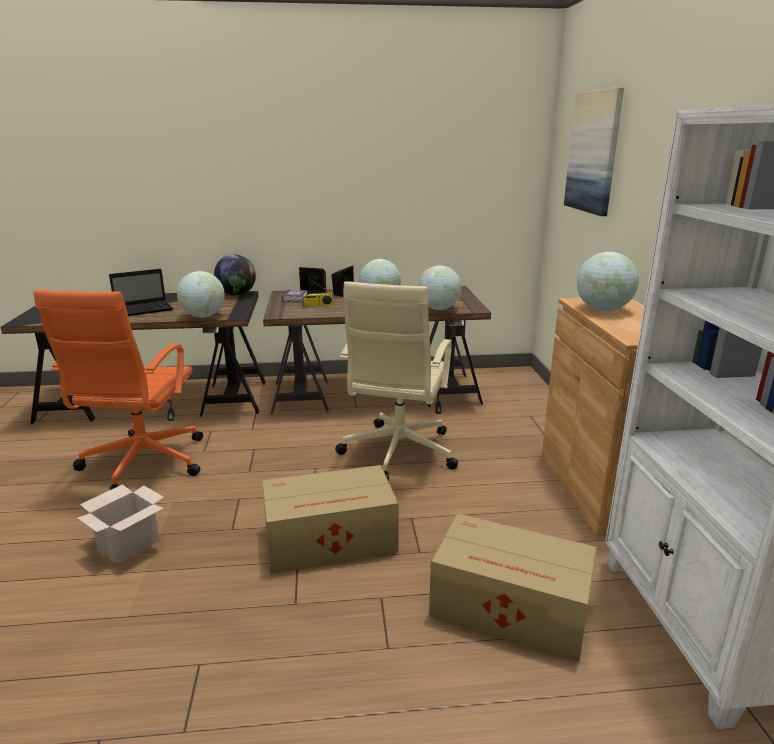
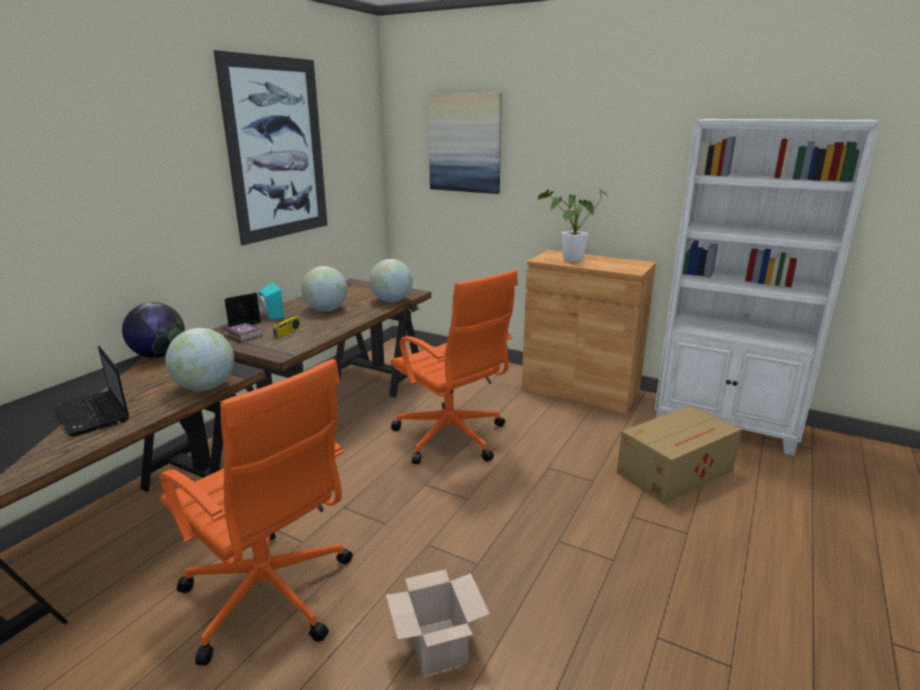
camera: 55 degrees left, 0 degrees up
laptop [109,269,173,316] -> laptop turned 135 degrees clockwise [54,346,129,437]
cardboard box [262,465,399,574] -> none
black speaker [332,266,354,297] -> turquoise speaker [259,283,284,320]
beige office chair [335,281,458,481] -> orange office chair [391,270,518,464]
globe [577,252,639,311] -> potted plant [538,188,608,262]
none -> picture [213,50,328,246]

